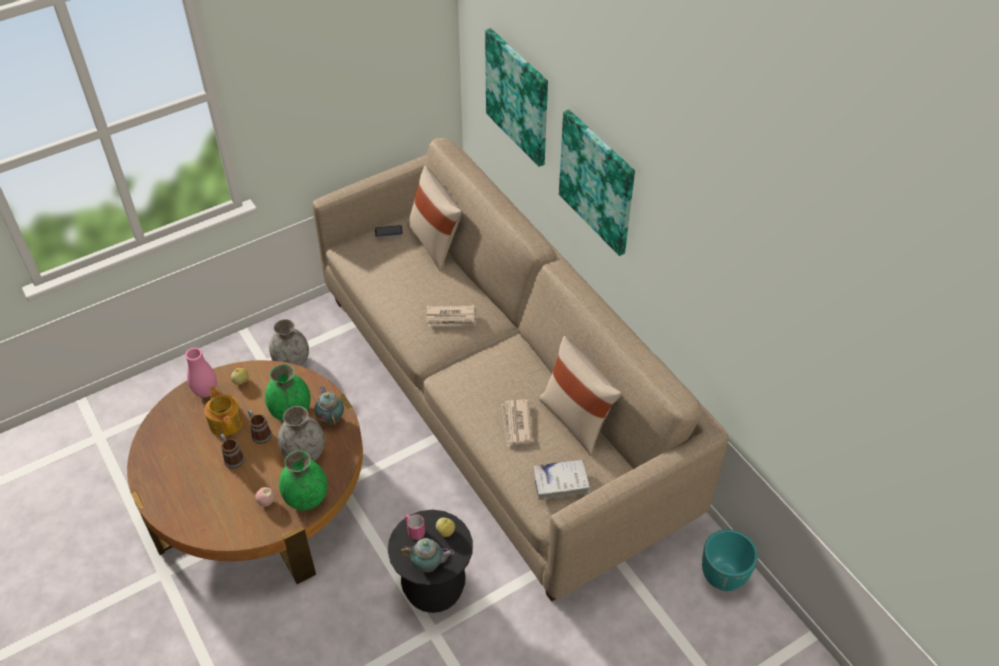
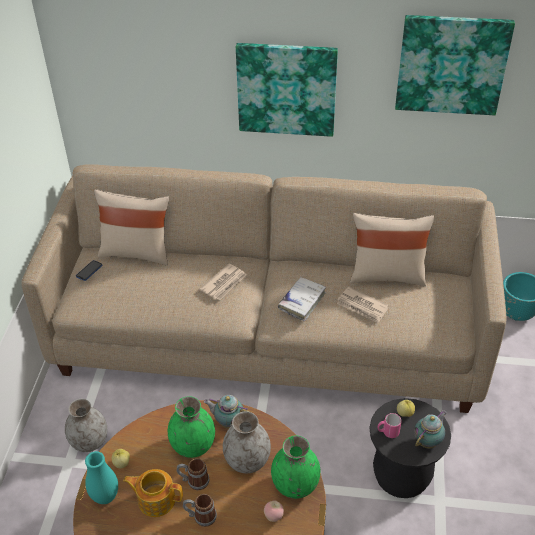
camera: 50 degrees left, 5 degrees down
pink vase [185,348,217,398] -> turquoise vase [85,451,118,504]
picture [485,28,548,167] -> picture moved to [395,15,515,115]
white book [533,459,590,500] -> white book moved to [278,277,326,321]

